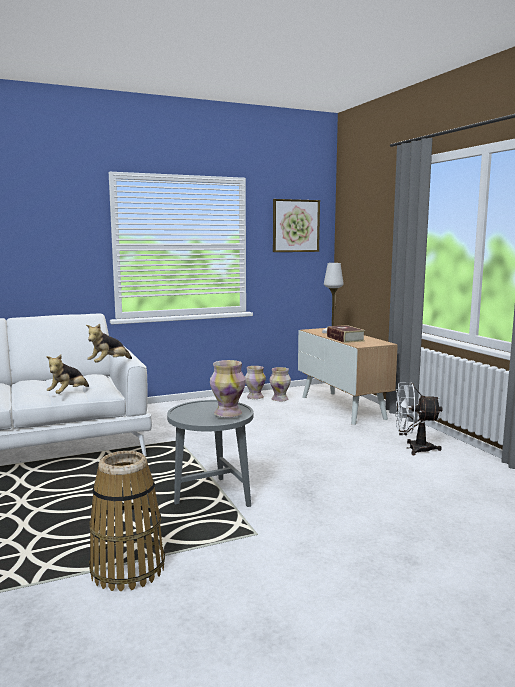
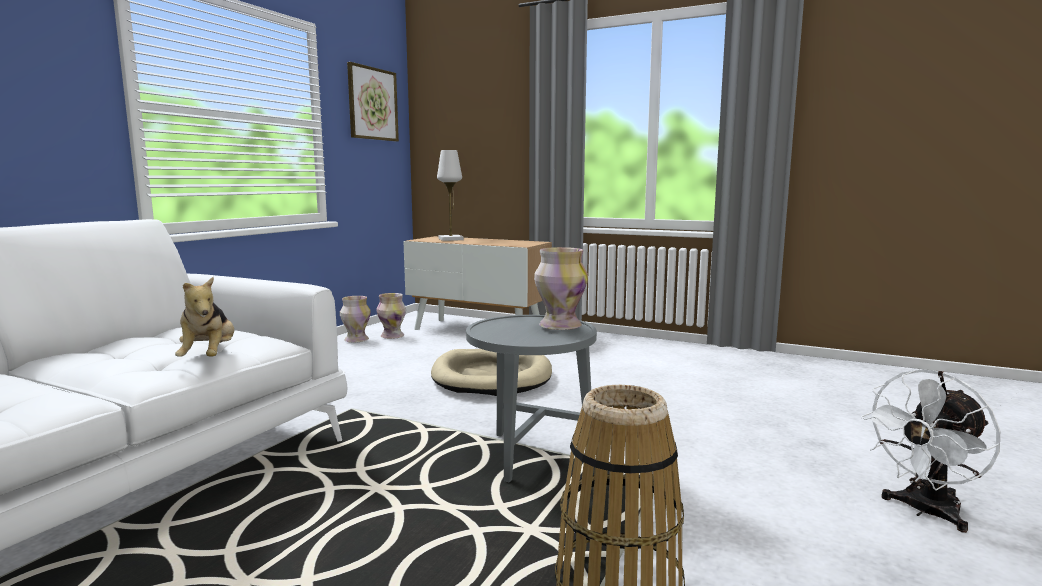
camera: 40 degrees left, 0 degrees up
plush toy [86,324,132,363] -> none
book [327,325,365,343] -> none
white fan [395,382,442,455] -> white fan moved to [861,369,1000,533]
none -> beige dog bed [431,349,552,396]

